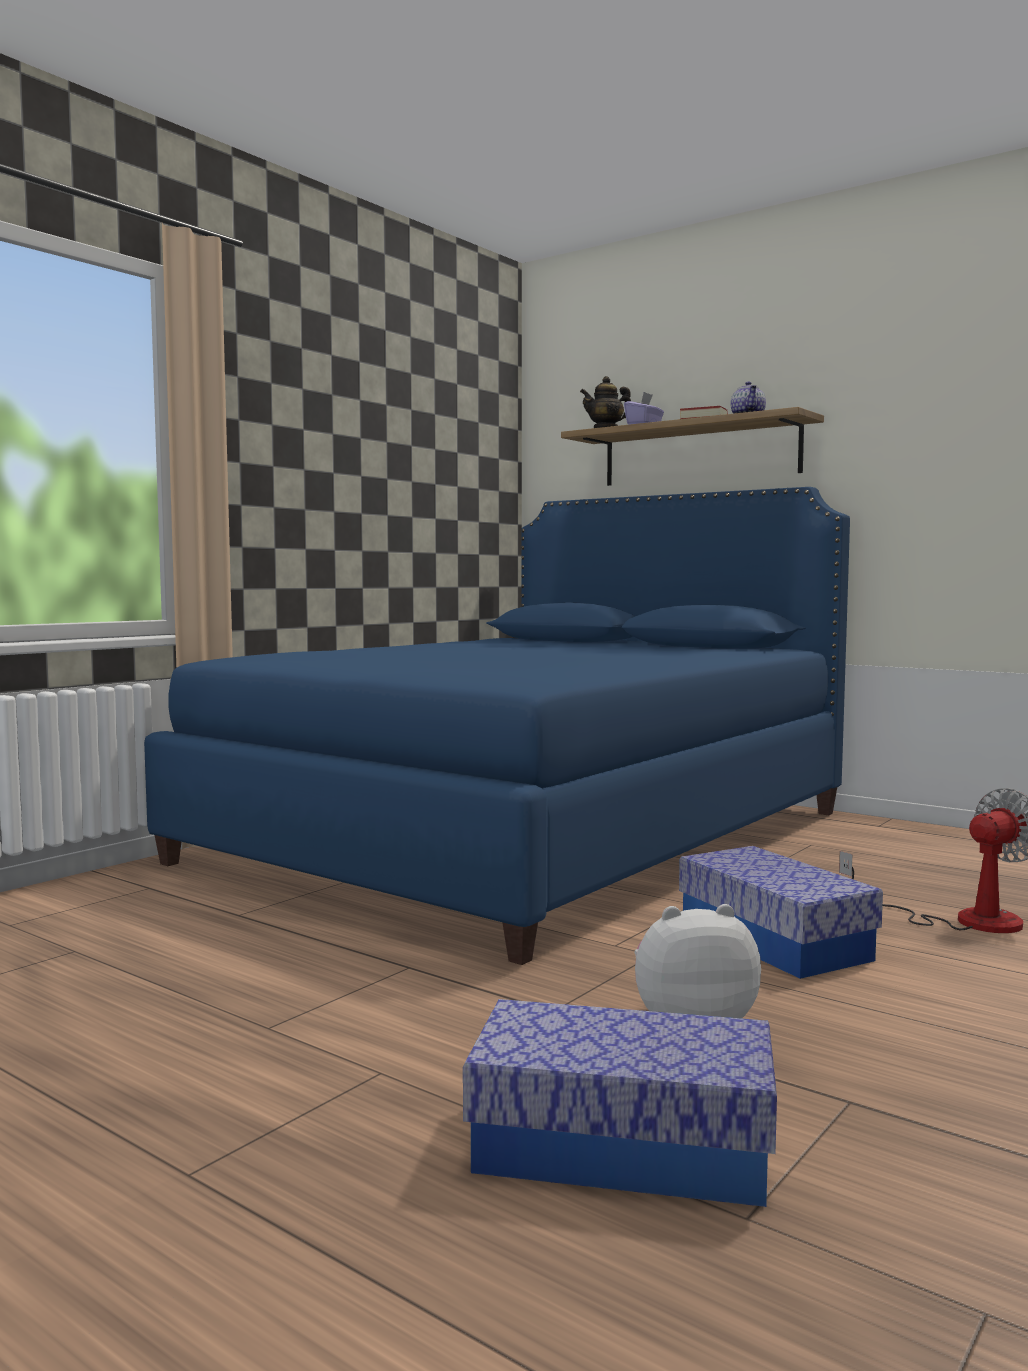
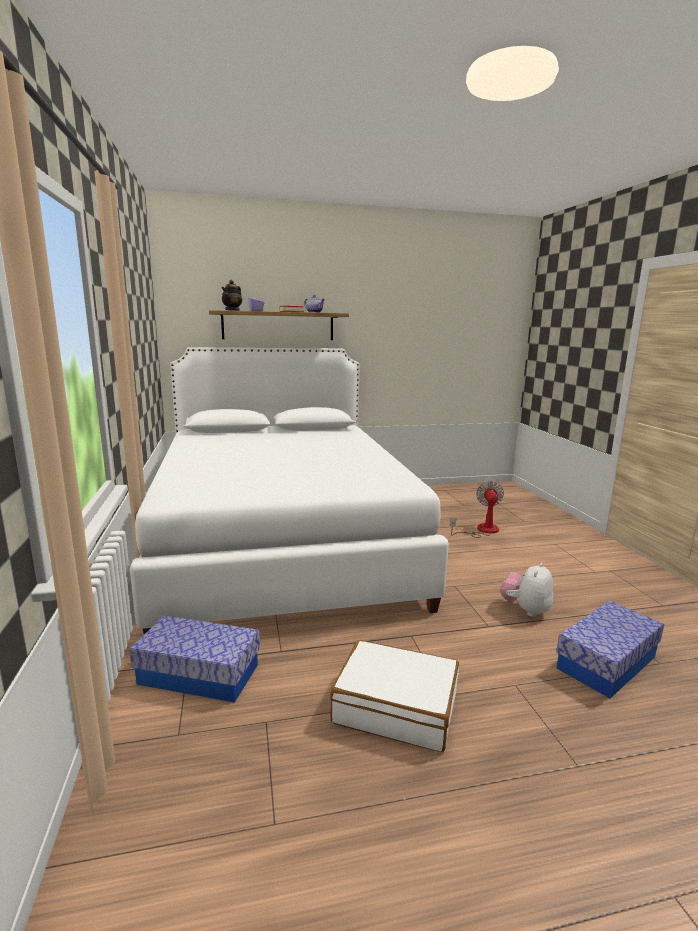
camera: 50 degrees left, 10 degrees up
blue bed [144,487,850,965] -> white bed [130,347,449,634]
storage box [679,846,883,979] -> storage box moved to [129,616,260,703]
none -> white suitcase [330,640,459,752]

